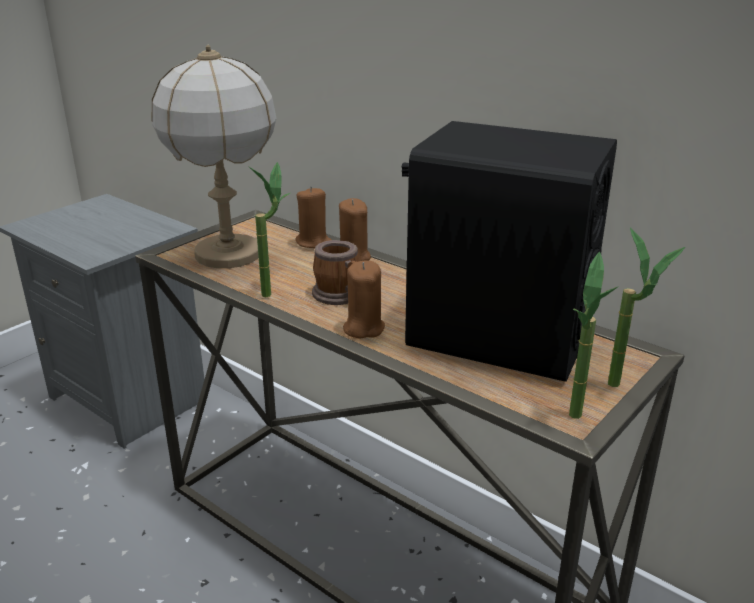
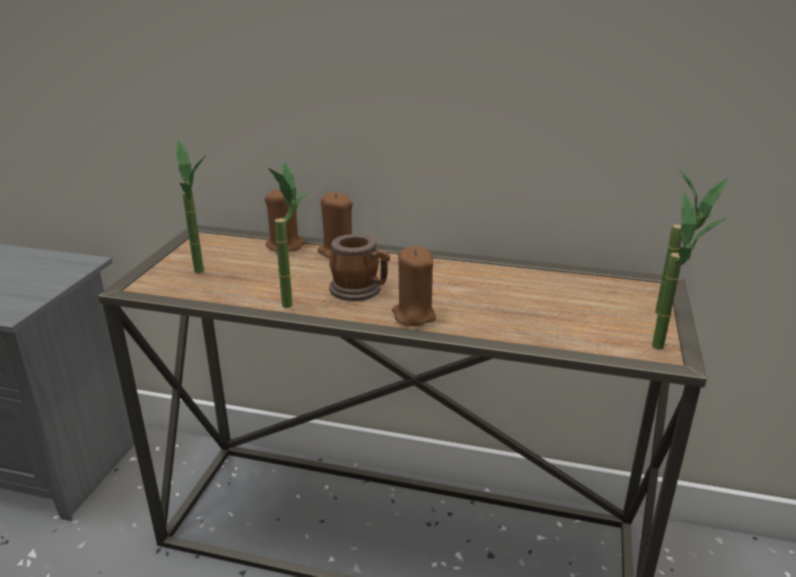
camera: 25 degrees left, 0 degrees up
table lamp [152,45,276,268] -> potted plant [176,140,207,273]
black speaker [402,121,617,382] -> none

